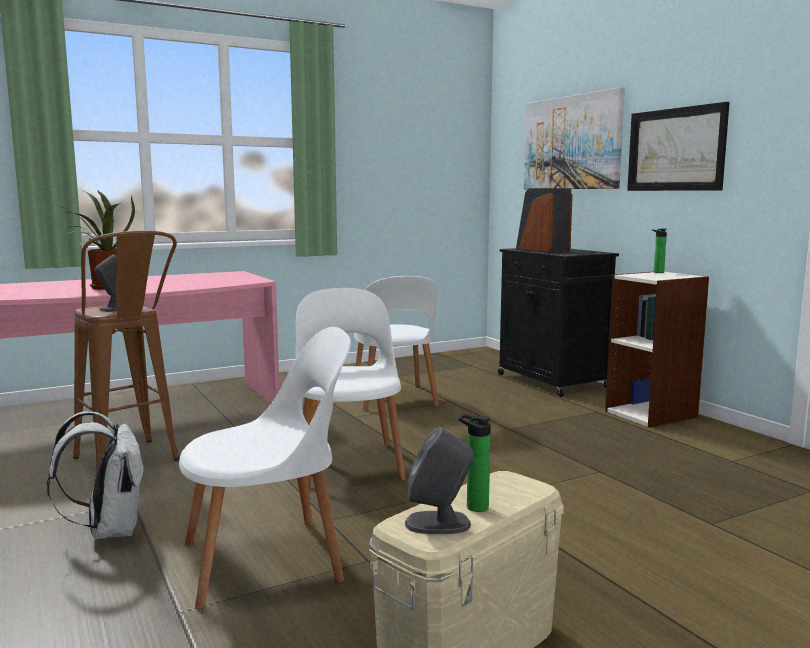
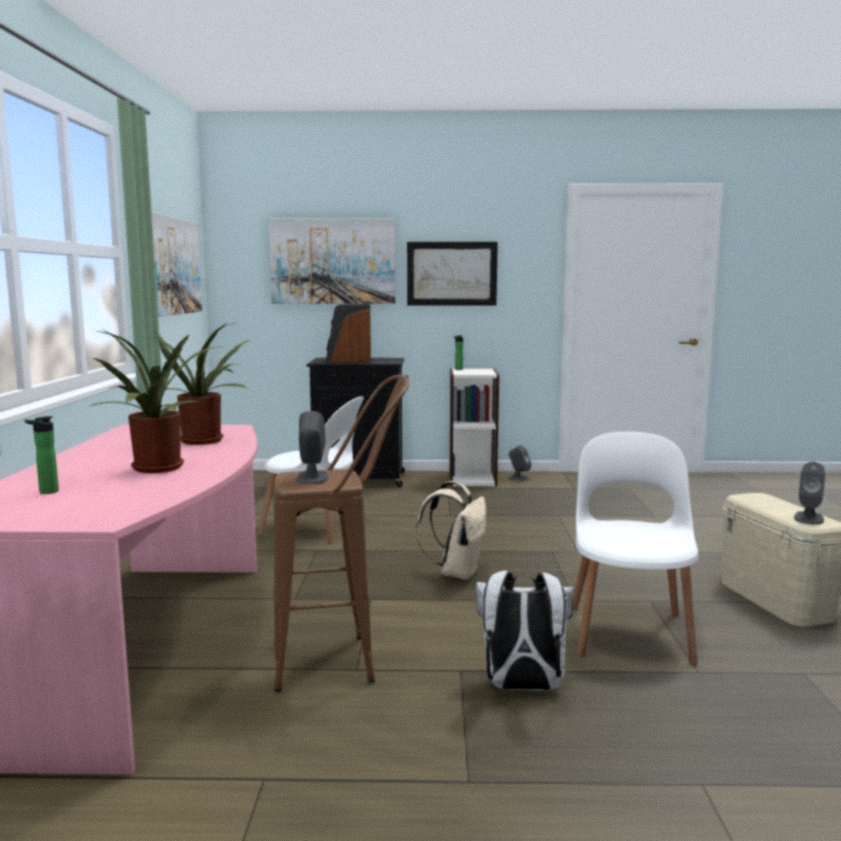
camera: 60 degrees left, 0 degrees up
white chair [295,288,406,487] -> beige backpack [416,481,486,580]
bottle [459,414,491,512] -> bottle moved to [24,416,59,494]
none -> potted plant [144,322,250,445]
none -> picture [152,212,202,317]
none -> grey speaker [509,445,531,481]

